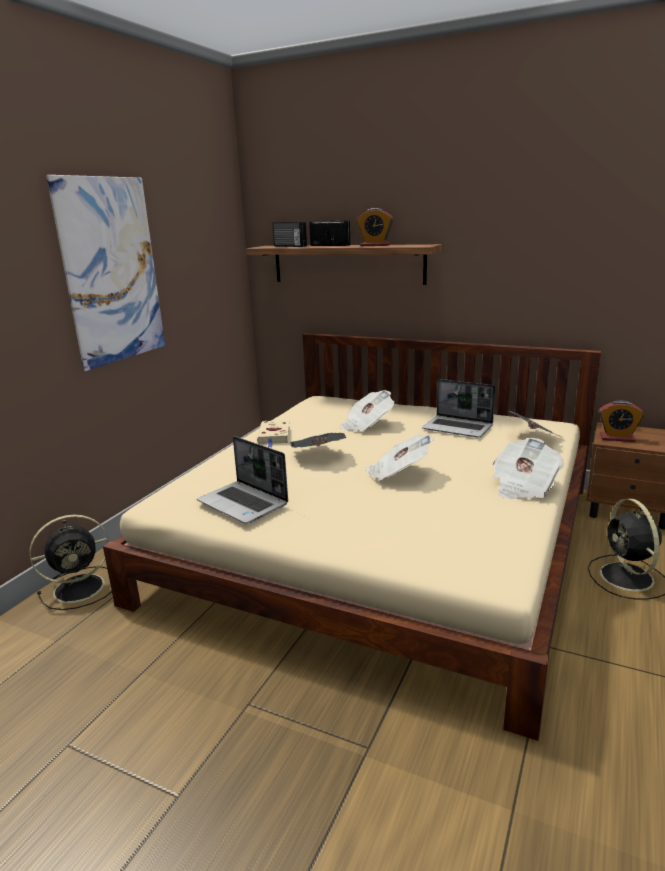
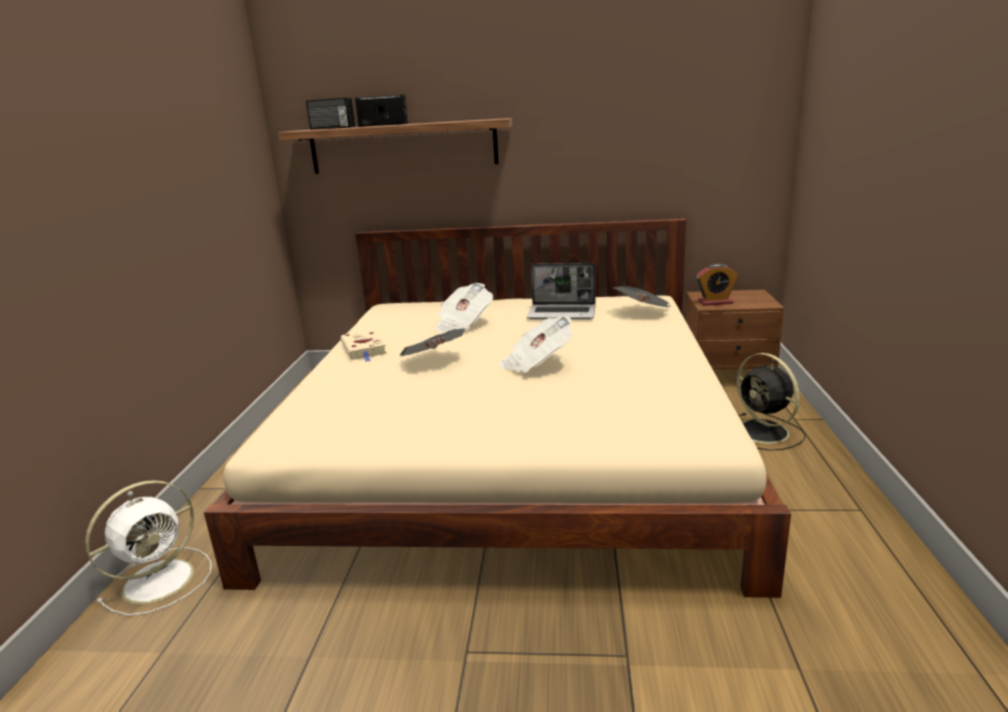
camera: 20 degrees left, 0 degrees up
black fan [30,515,112,610] -> white fan [85,480,212,616]
picture [46,175,165,371] -> none
laptop [197,436,288,524] -> none
alarm clock [357,208,393,246] -> none
newspaper [493,438,564,499] -> none

